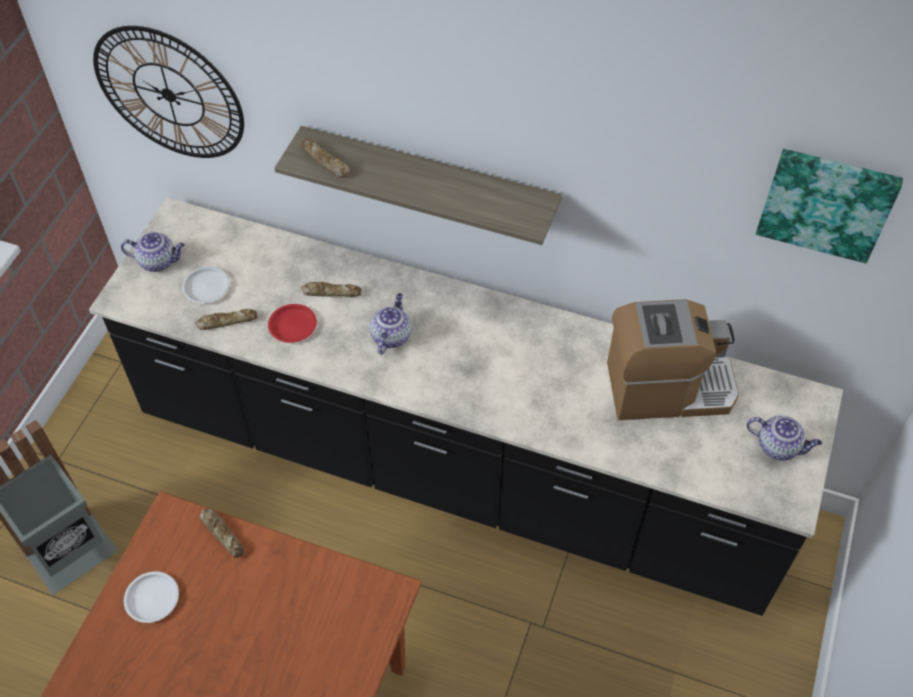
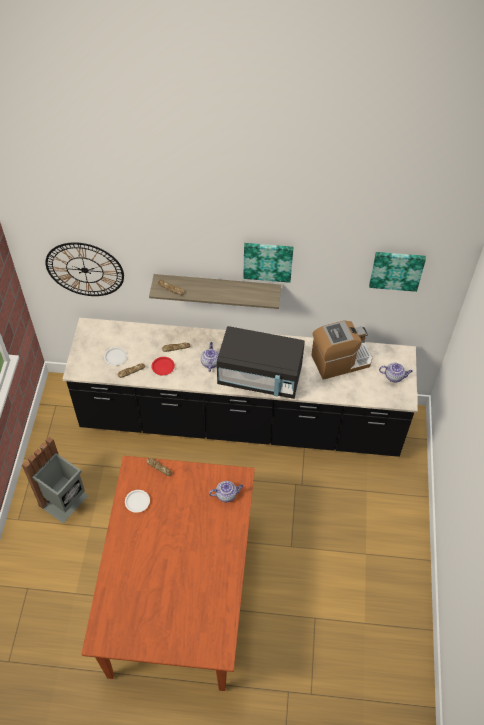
camera: 15 degrees left, 0 degrees up
teapot [121,232,185,272] -> teapot moved to [209,481,243,502]
none -> black microwave [217,326,305,399]
none -> picture [243,243,293,283]

